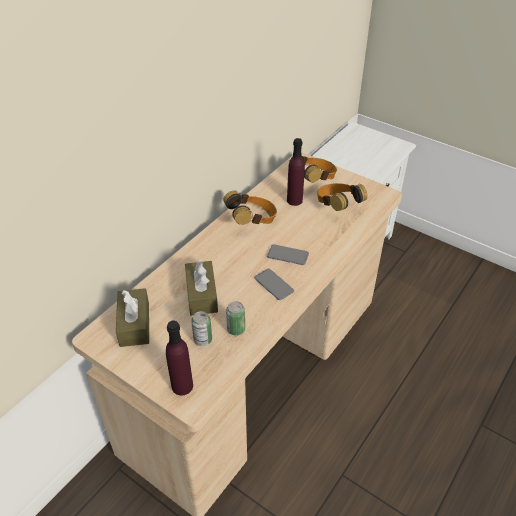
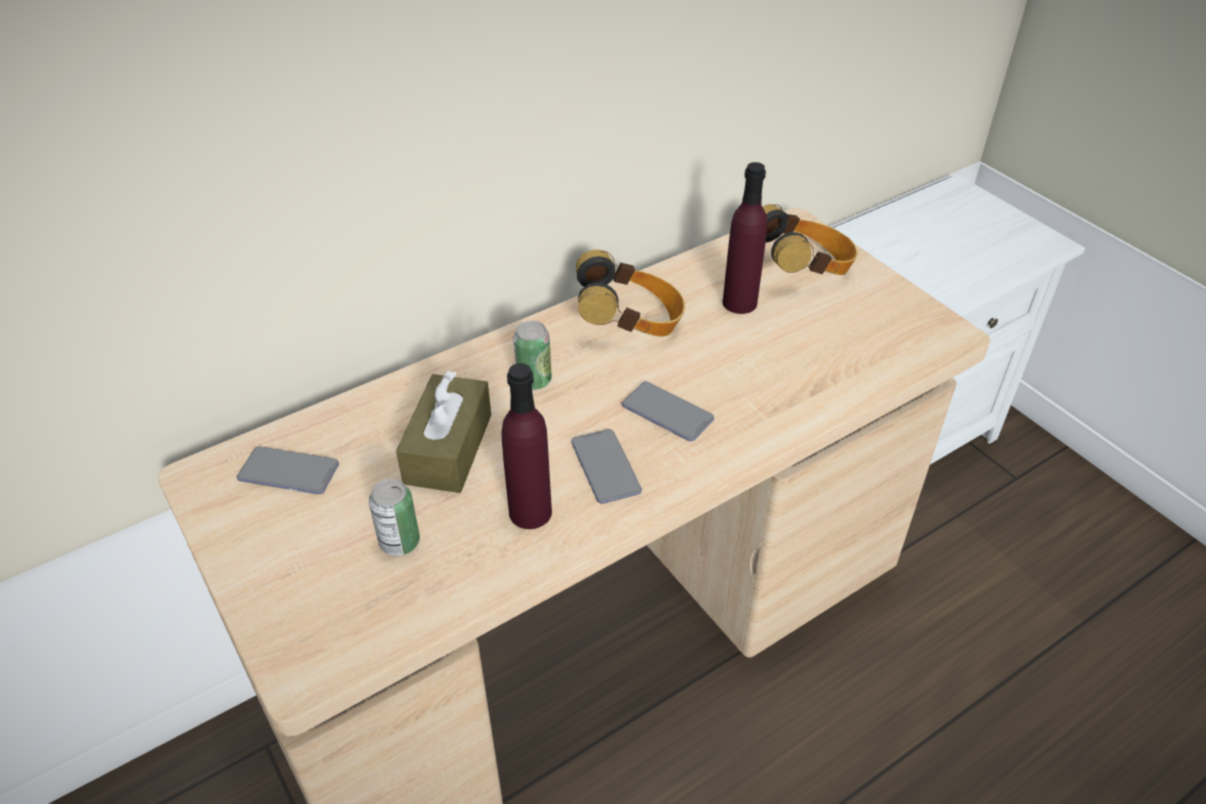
camera: 20 degrees right, 0 degrees up
brown tissue box [116,288,149,347] -> phone [236,446,339,494]
purple bottle [166,321,193,395] -> purple bottle moved to [501,363,552,529]
can [226,301,245,336] -> can moved to [513,321,552,390]
headphones [317,183,367,211] -> none

